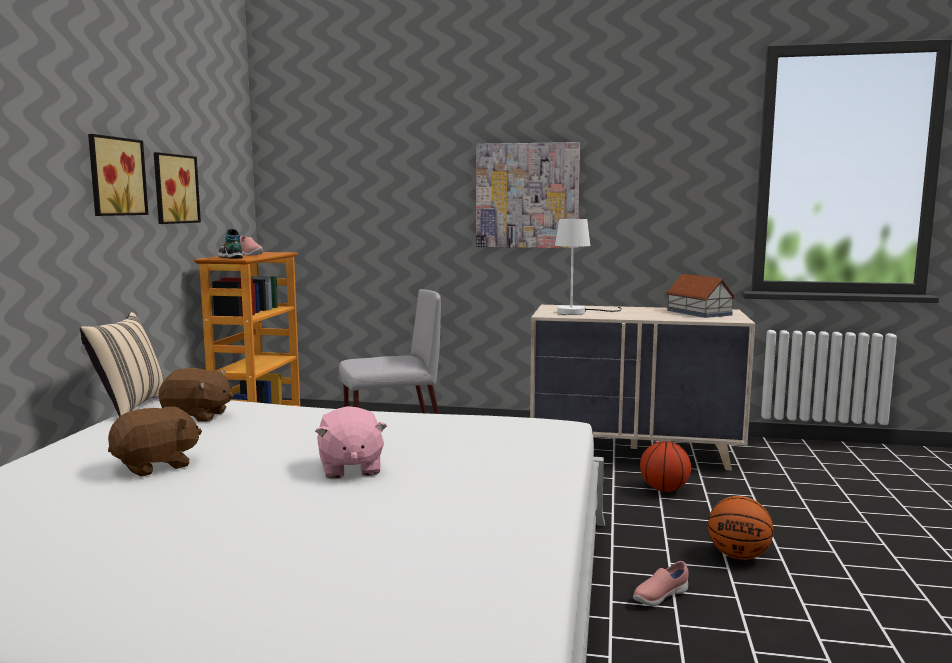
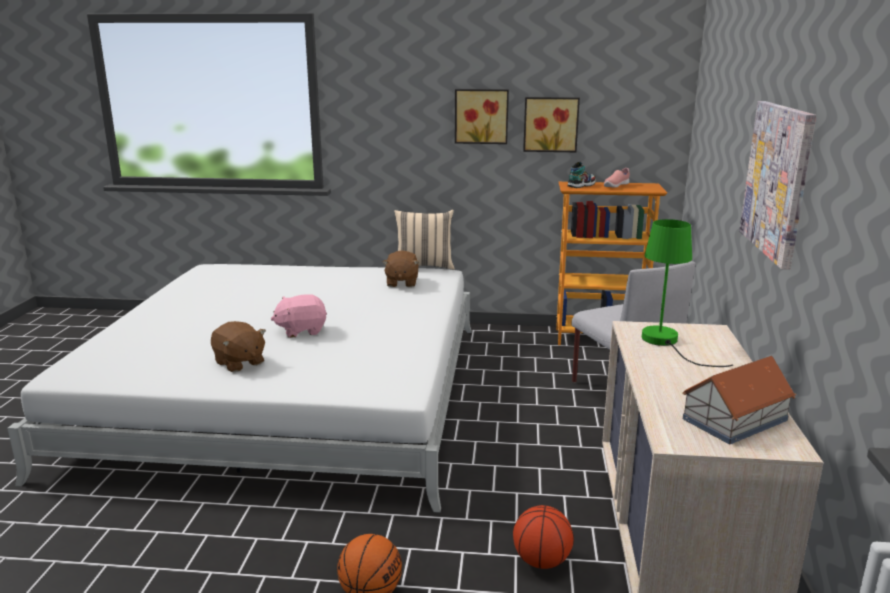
camera: 85 degrees right, 10 degrees up
brown plush toy [108,406,202,477] -> brown plush toy moved to [211,321,266,372]
white table lamp [555,219,622,315] -> green table lamp [642,219,733,367]
pink shoe [633,561,689,606] -> none

